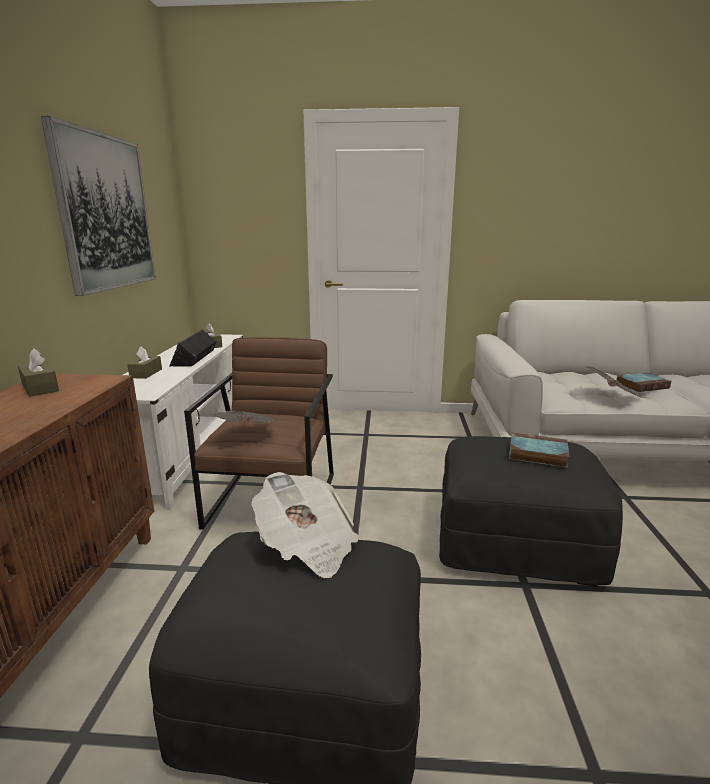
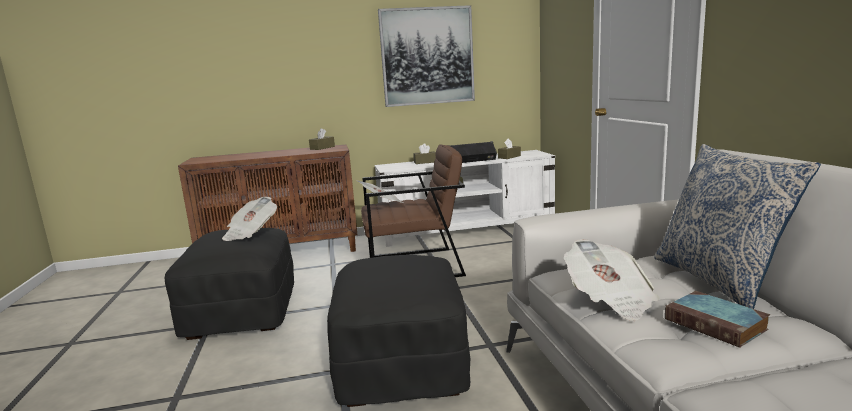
camera: 75 degrees right, 5 degrees down
book [509,432,570,468] -> none
none -> pillow [654,144,821,309]

